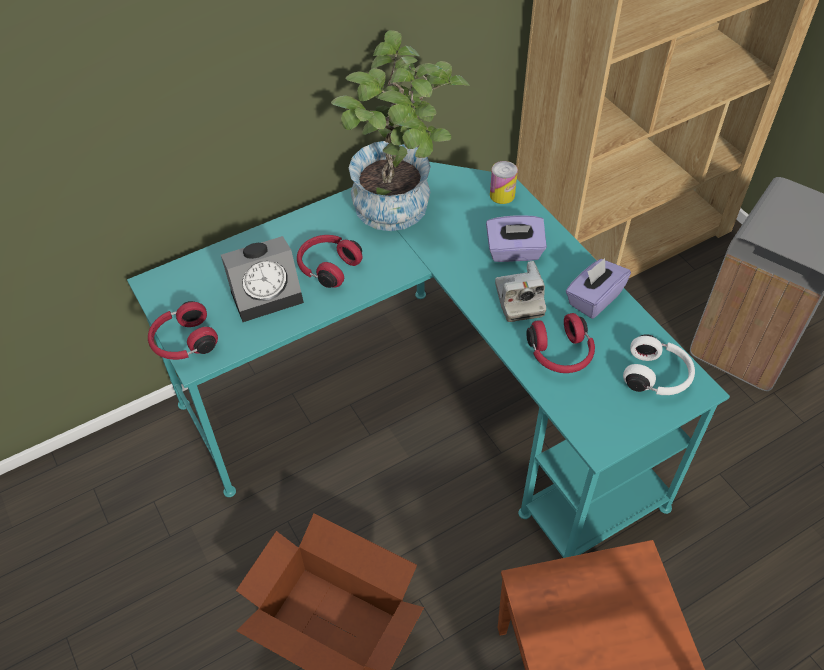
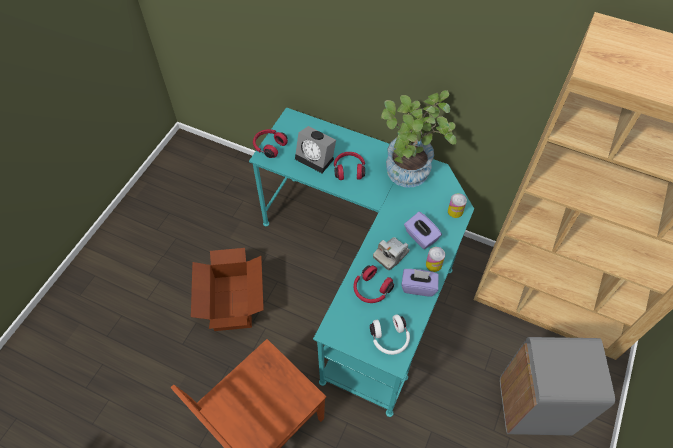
camera: 55 degrees right, 5 degrees up
none -> can [426,247,445,272]

